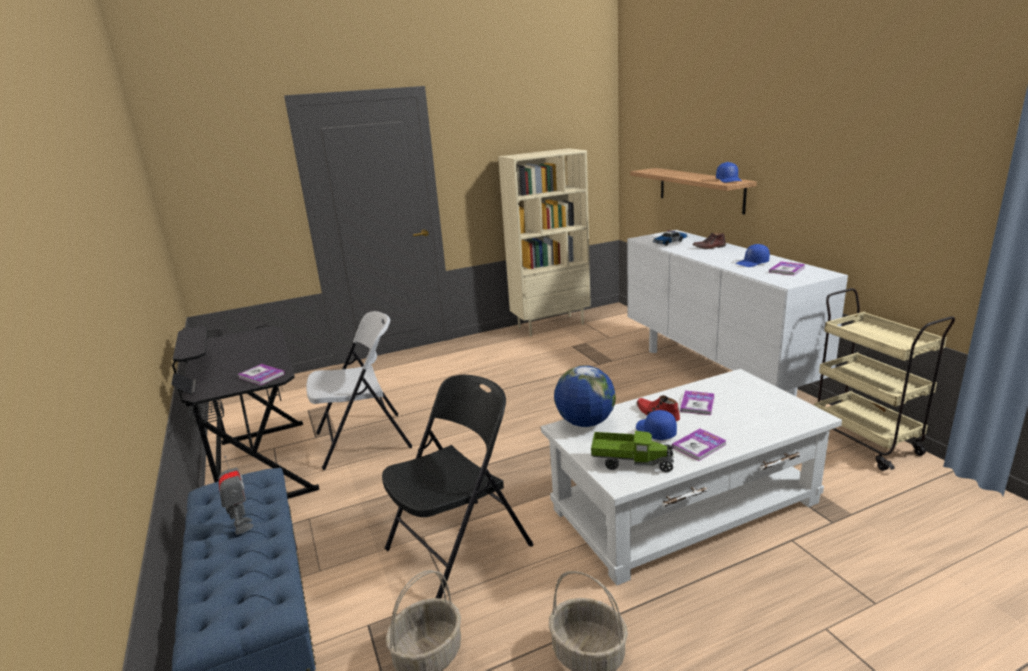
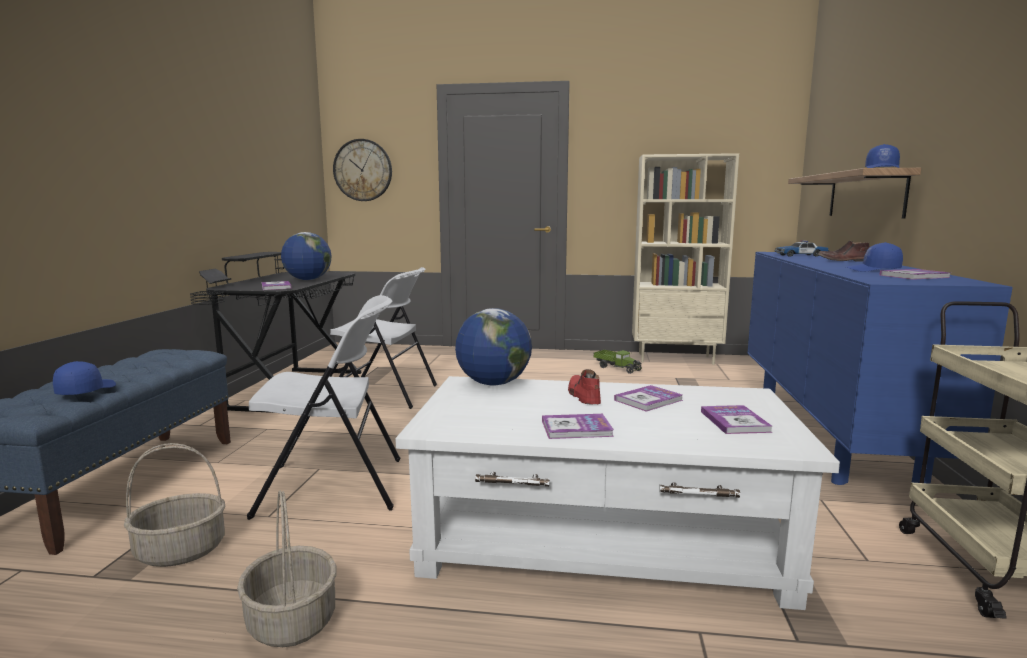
camera: 30 degrees right, 10 degrees down
toy robot [218,456,253,535] -> none
black chair [382,375,533,599] -> white chair [247,295,400,520]
toy truck [591,431,674,472] -> toy truck moved to [594,350,642,374]
white dresser [627,230,848,397] -> blue dresser [747,252,1013,485]
blue cap [636,410,677,440] -> blue cap moved to [53,361,116,395]
none -> globe [281,232,331,280]
none -> wall clock [333,139,392,201]
none -> book [701,405,772,434]

